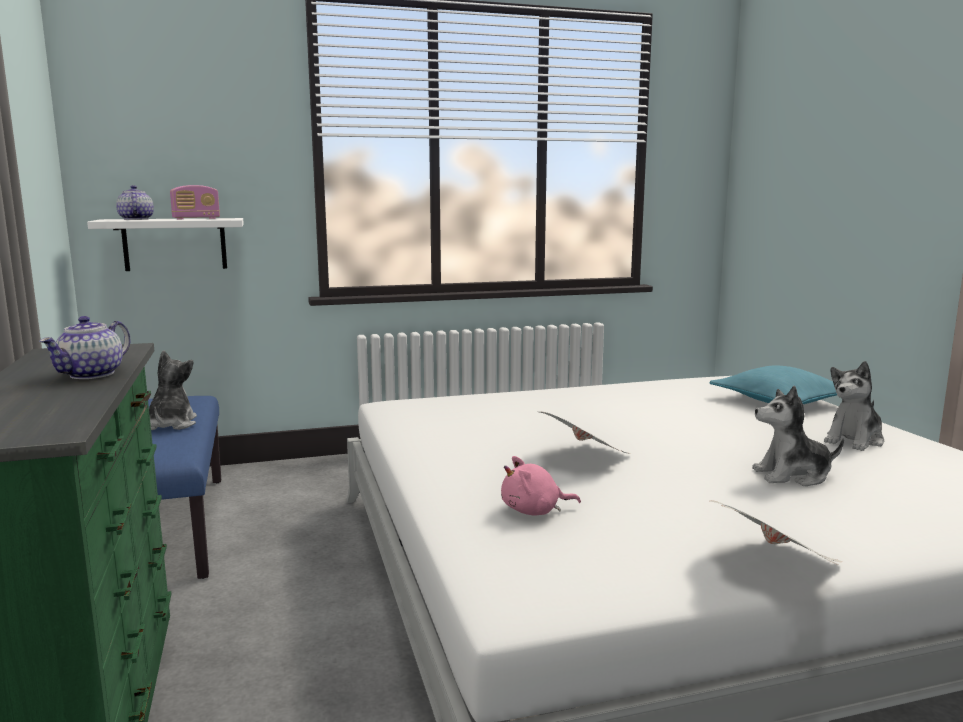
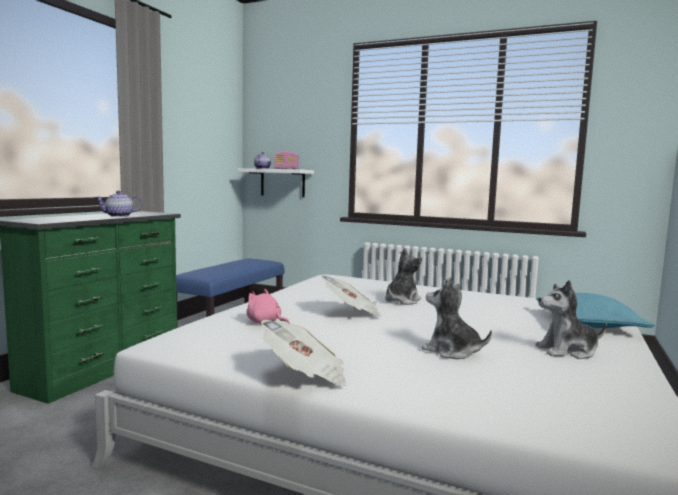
camera: 40 degrees right, 5 degrees down
plush toy [149,350,197,430] -> plush toy moved to [385,248,422,305]

